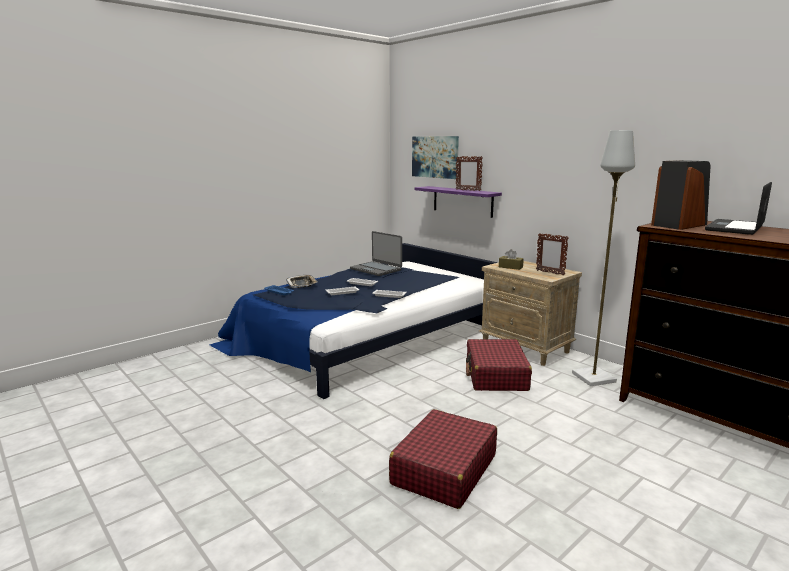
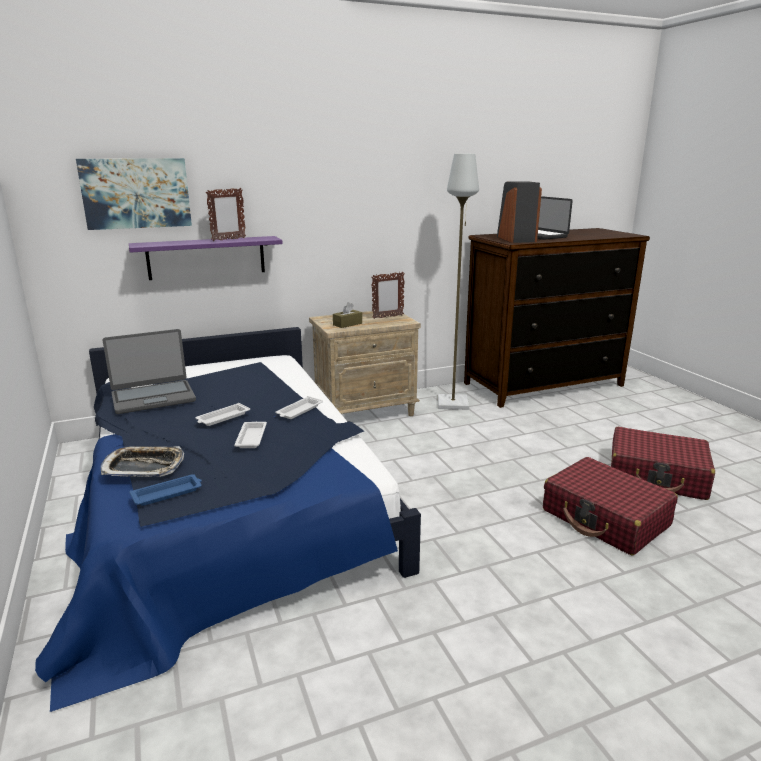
camera: 70 degrees left, 5 degrees up
red suitcase [466,339,532,391] -> red suitcase moved to [611,427,715,500]

